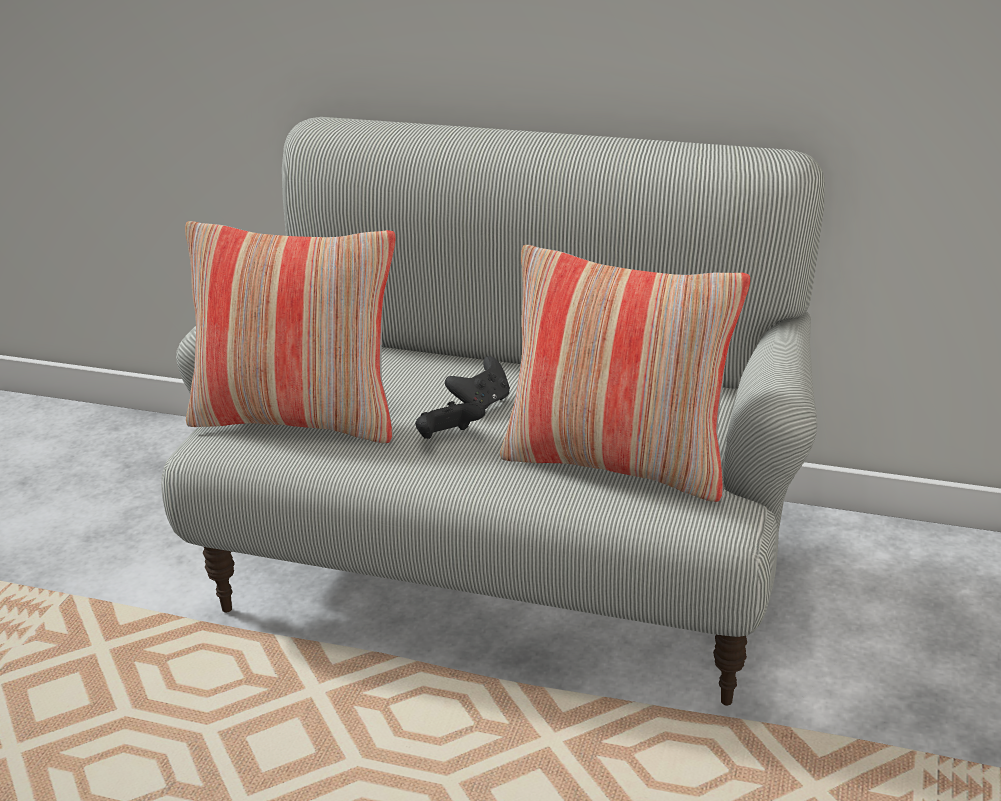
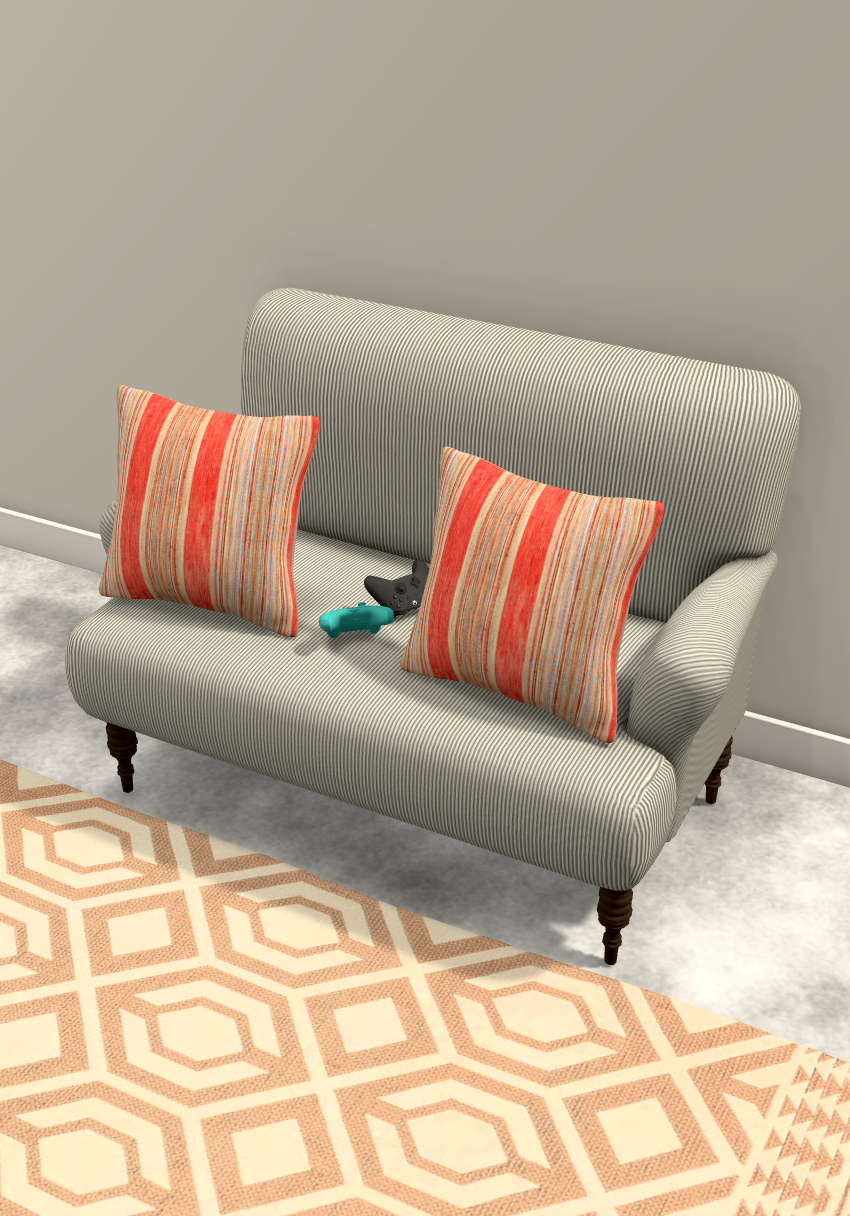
camera: 10 degrees right, 0 degrees up
black game controller [415,401,486,439] -> turquoise game controller [319,602,394,638]

